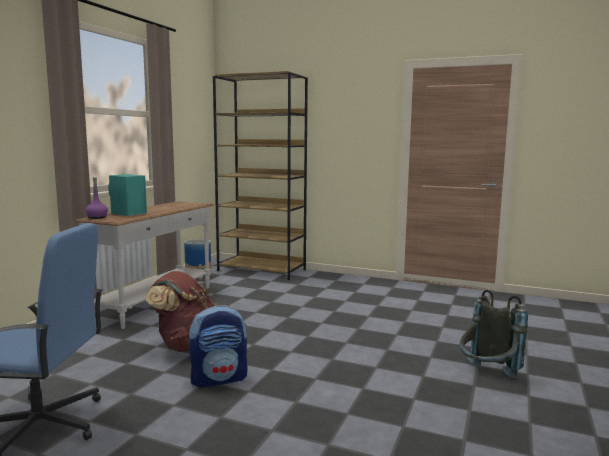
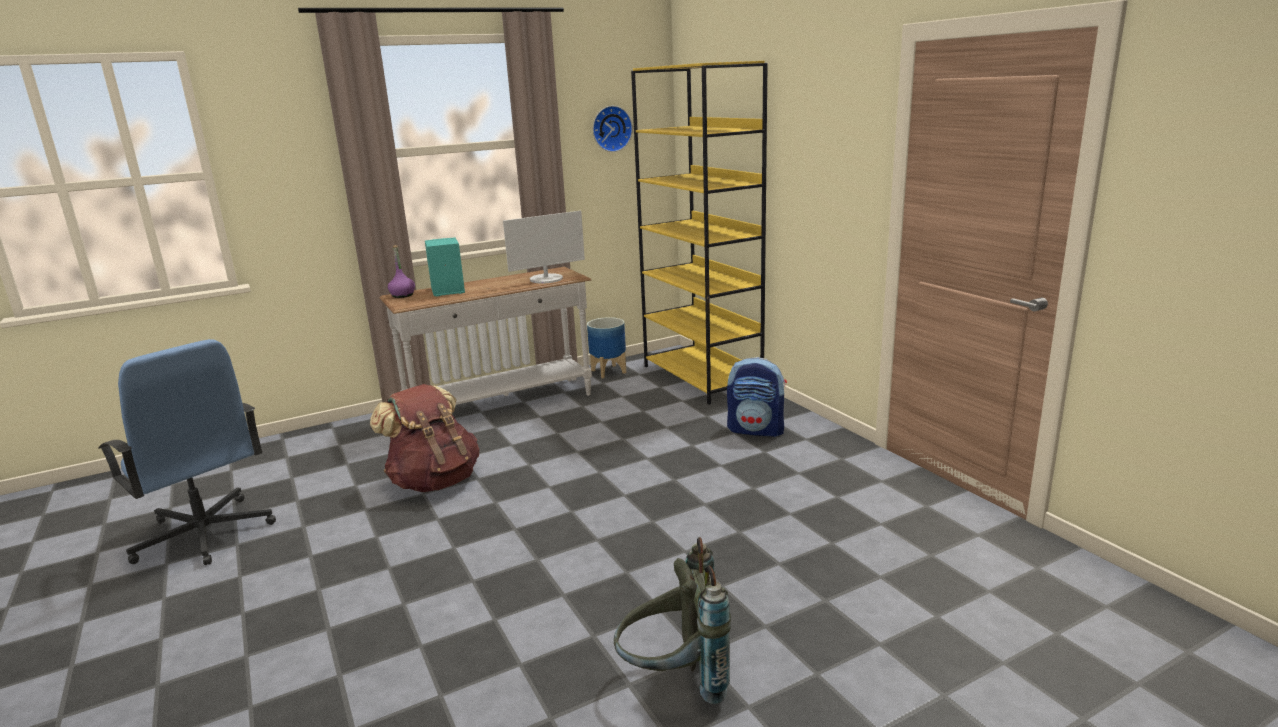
camera: 40 degrees right, 10 degrees up
backpack [189,305,248,387] -> backpack moved to [727,357,787,437]
brown bookcase [213,71,308,280] -> yellow bookcase [631,61,768,405]
none -> monitor [503,211,585,284]
none -> wall clock [593,106,633,152]

